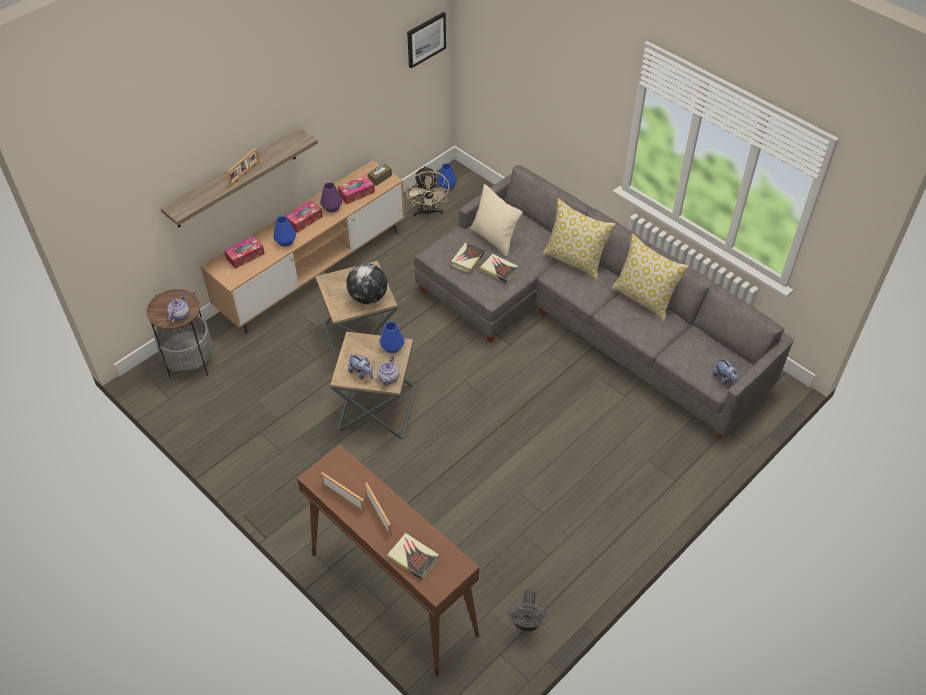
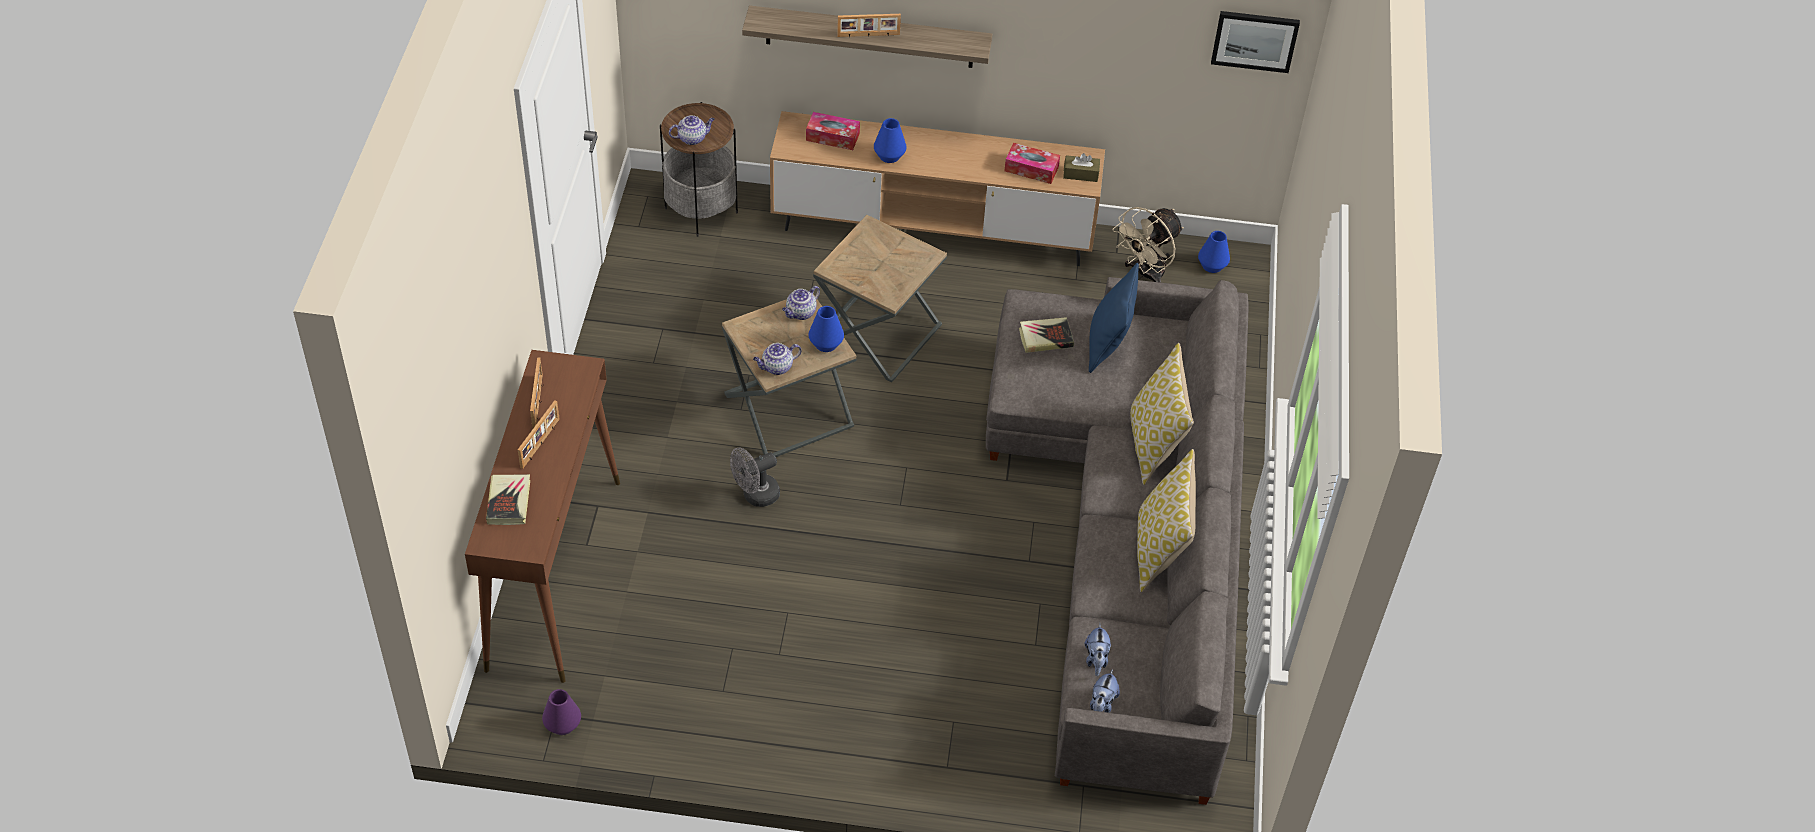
camera: 50 degrees right, 0 degrees up
tissue box [285,200,323,233] -> none
purple vase [320,182,342,212] -> purple vase moved to [542,689,581,735]
globe [346,263,387,304] -> none
plush toy [348,354,373,380] -> plush toy moved to [1084,623,1111,676]
beige pillow [471,184,523,257] -> blue pillow [1089,263,1139,373]
book [480,254,519,283] -> none
grey fan [509,589,547,631] -> grey fan moved to [730,447,780,507]
none -> teapot [782,286,820,320]

